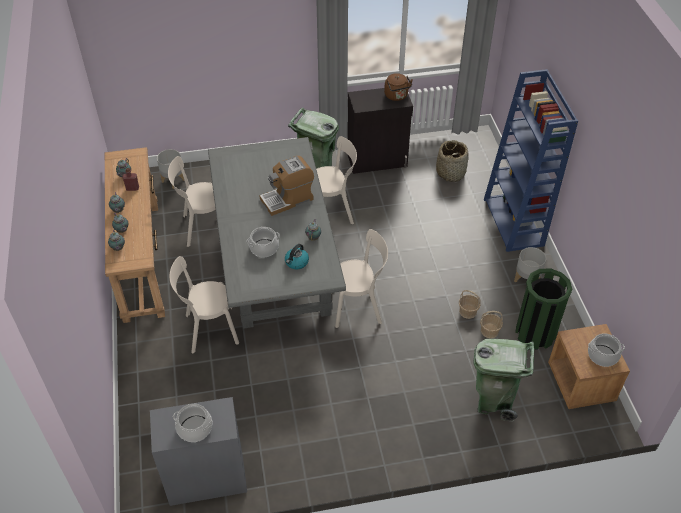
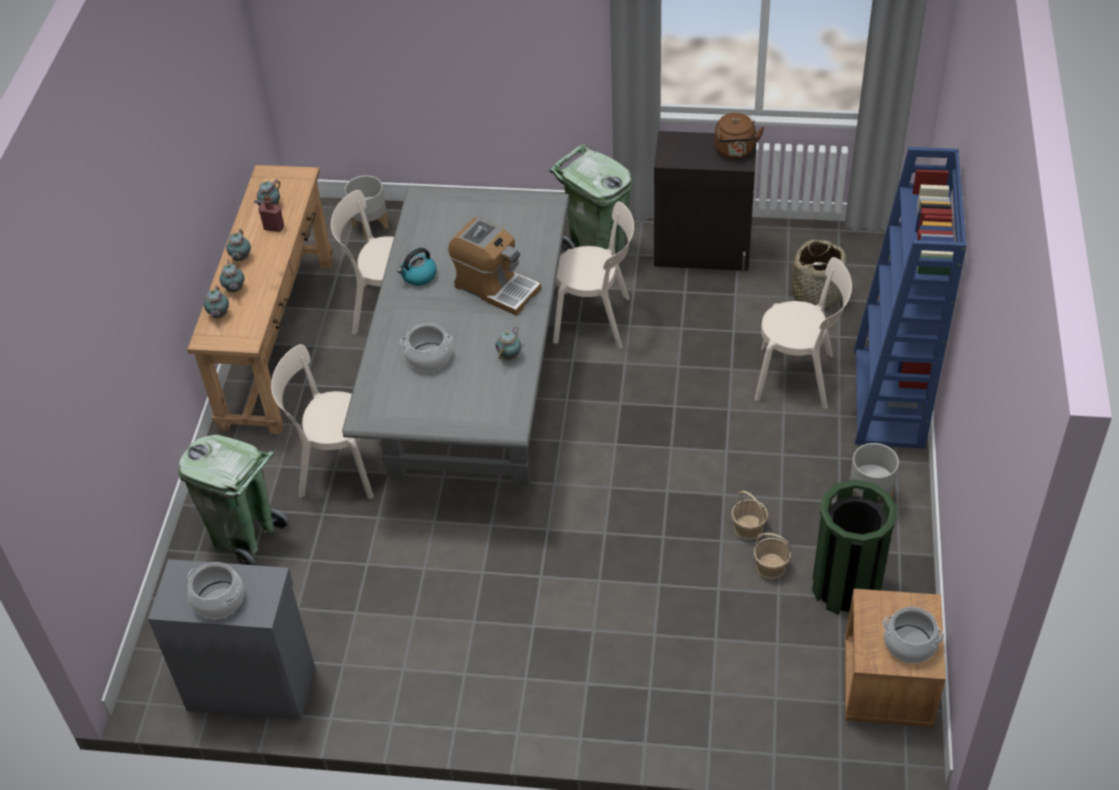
camera: 20 degrees right, 0 degrees up
coffee machine [259,156,314,216] -> coffee machine turned 135 degrees counterclockwise [448,218,541,316]
kettle [285,244,309,269] -> kettle moved to [397,248,436,286]
beige chair [335,229,388,328] -> beige chair moved to [754,257,852,409]
green trash can [474,339,534,422] -> green trash can moved to [178,435,289,565]

